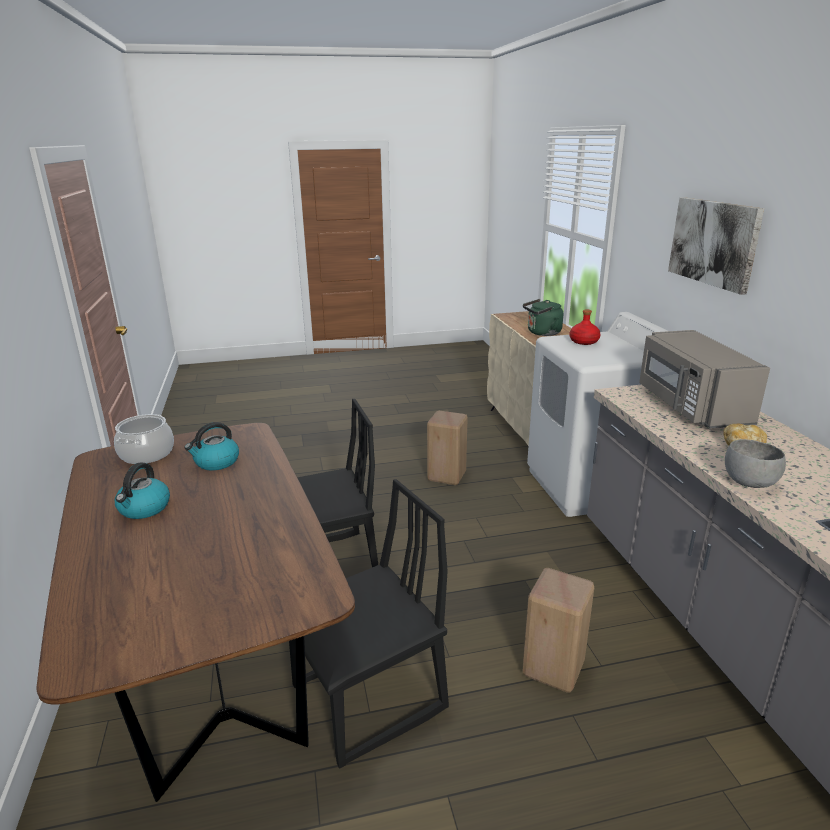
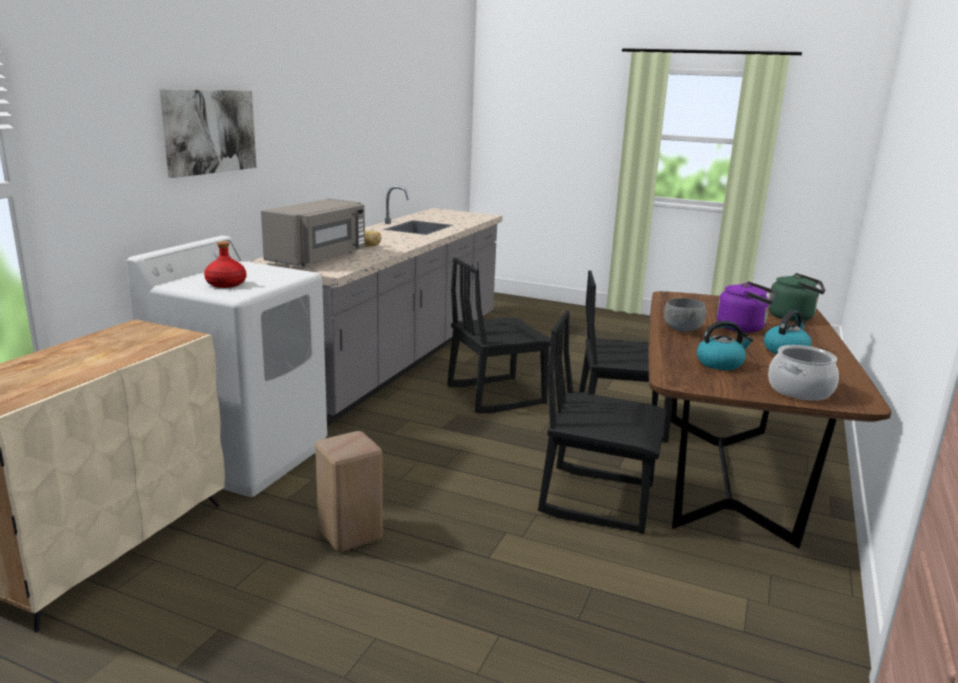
camera: 145 degrees left, 5 degrees down
beige stool [522,568,594,693] -> black chair [447,257,551,413]
green kettle [523,299,563,336] -> green kettle moved to [768,273,825,321]
grey bowl [725,439,786,488] -> grey bowl moved to [664,298,706,332]
none -> purple kettle [717,281,775,333]

